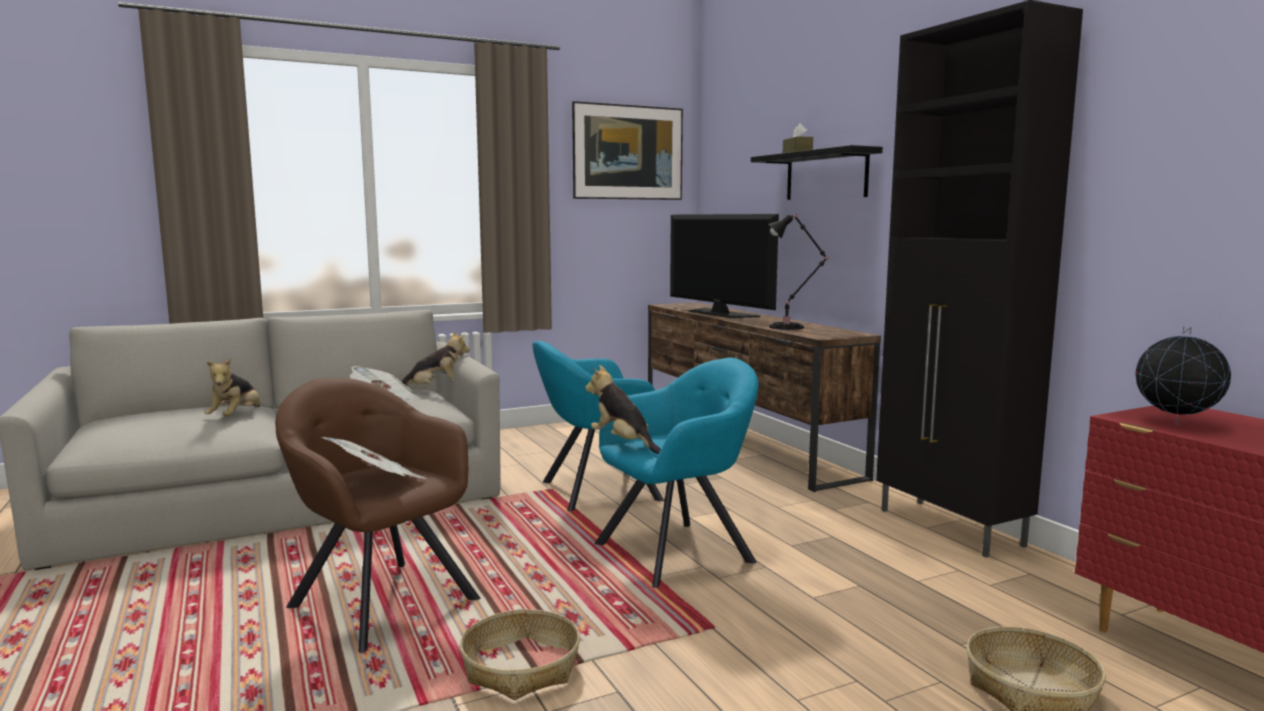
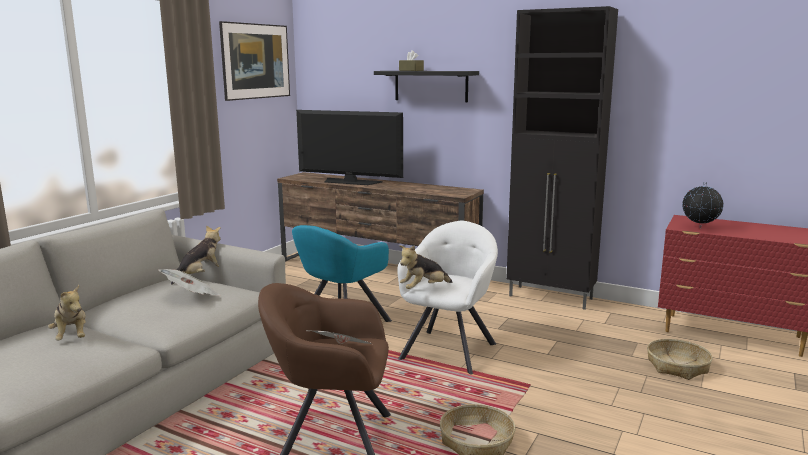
camera: 35 degrees left, 5 degrees up
plush toy [585,365,661,454] -> plush toy turned 45 degrees counterclockwise [399,245,452,289]
turquoise armchair [594,357,759,588] -> white armchair [397,221,498,375]
black table lamp [768,214,829,330] -> none

